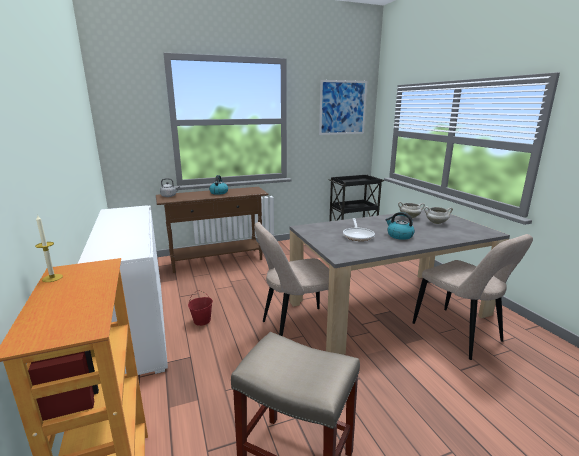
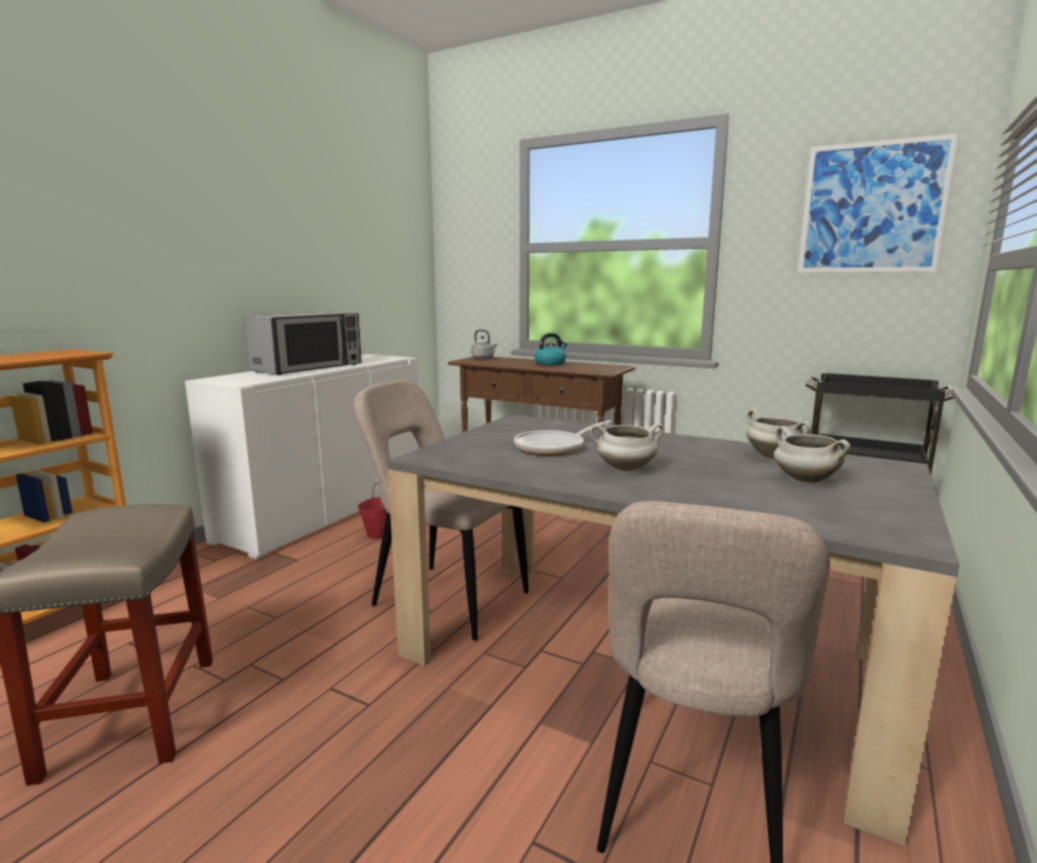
camera: 50 degrees right, 5 degrees down
candle [35,214,63,282] -> none
kettle [385,212,415,240] -> white cooking pot [590,423,665,471]
none -> microwave [245,312,362,375]

